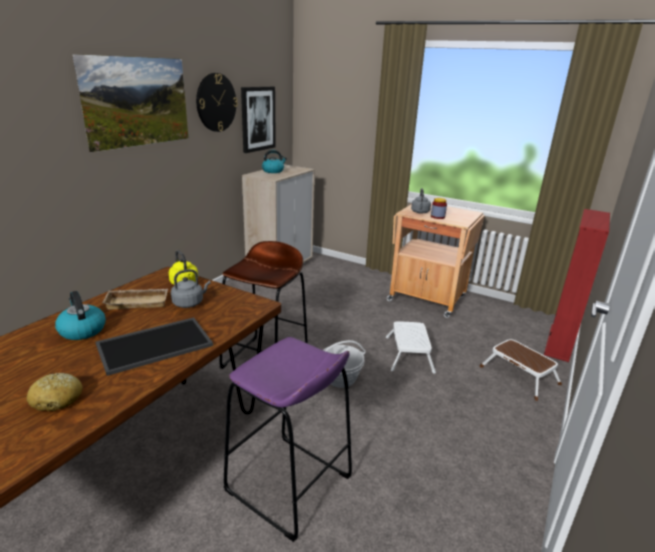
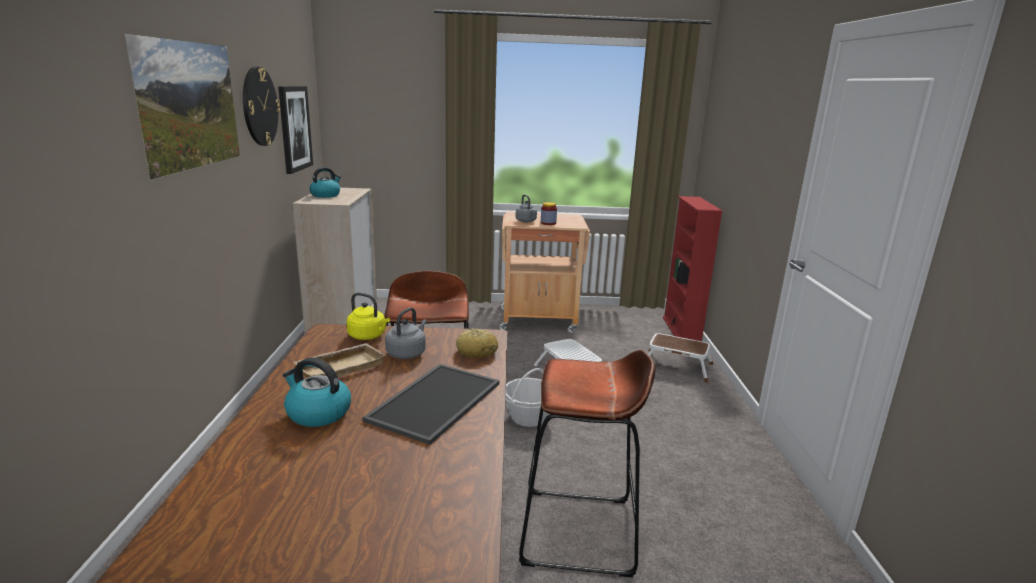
camera: 30 degrees left, 5 degrees down
bread [27,373,83,411] -> bread moved to [456,328,498,358]
purple stool [224,337,352,542] -> brown stool [519,350,655,577]

